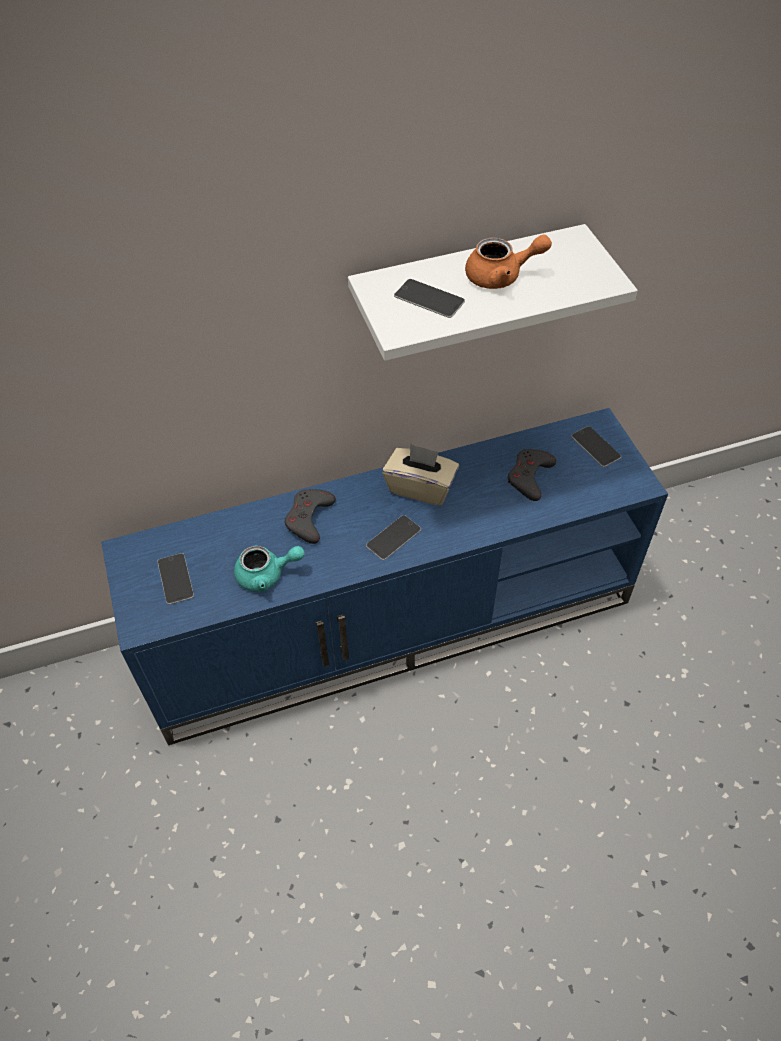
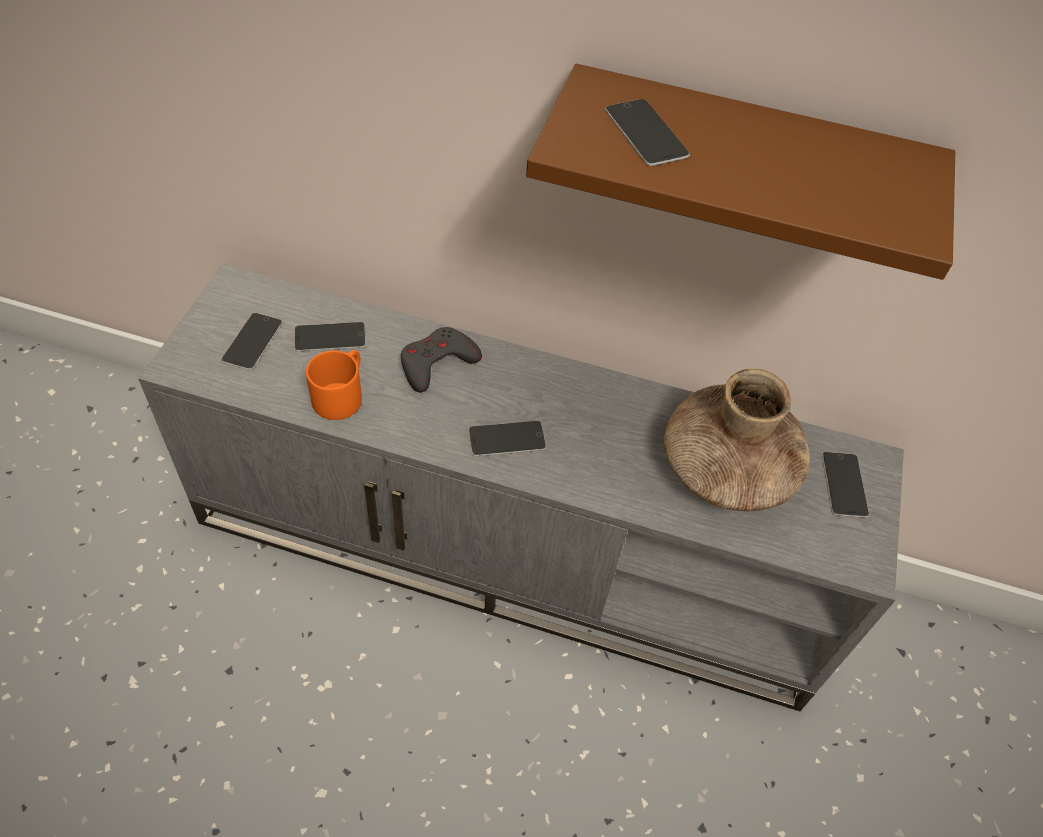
camera: 30 degrees right, 0 degrees up
blue tv stand [101,408,668,745] -> grey tv stand [138,264,904,711]
turquoise teapot [234,546,305,592] -> orange mug [306,350,362,420]
white shelf [348,224,638,361] -> brown shelf [526,63,955,280]
beige tissue box [382,443,459,505] -> none
orange teapot [465,234,552,289] -> none
grey game controller [508,449,556,501] -> brown vase [664,369,810,511]
none -> phone [294,322,366,352]

